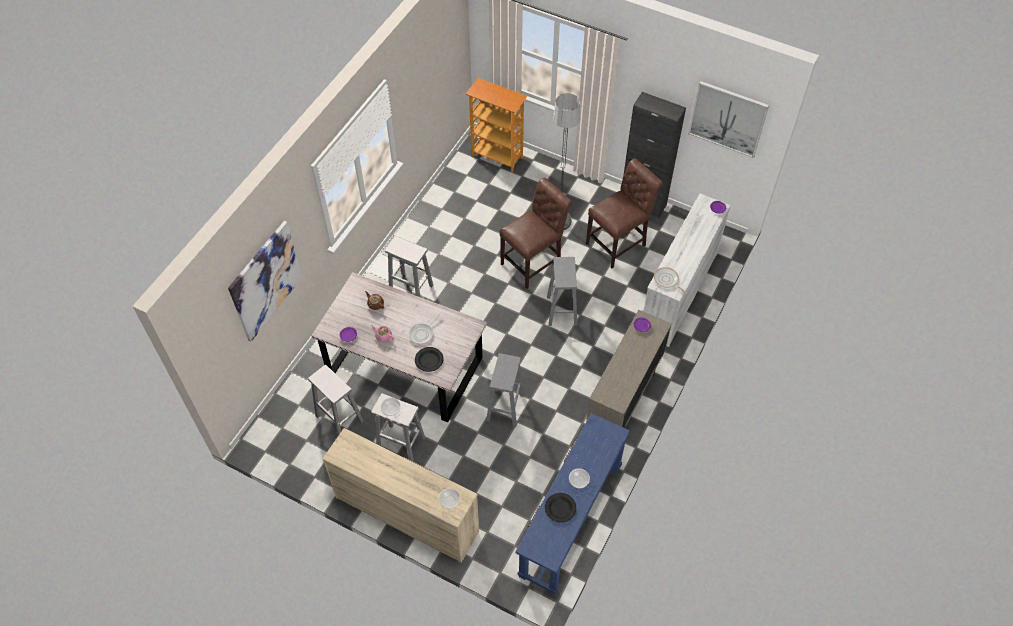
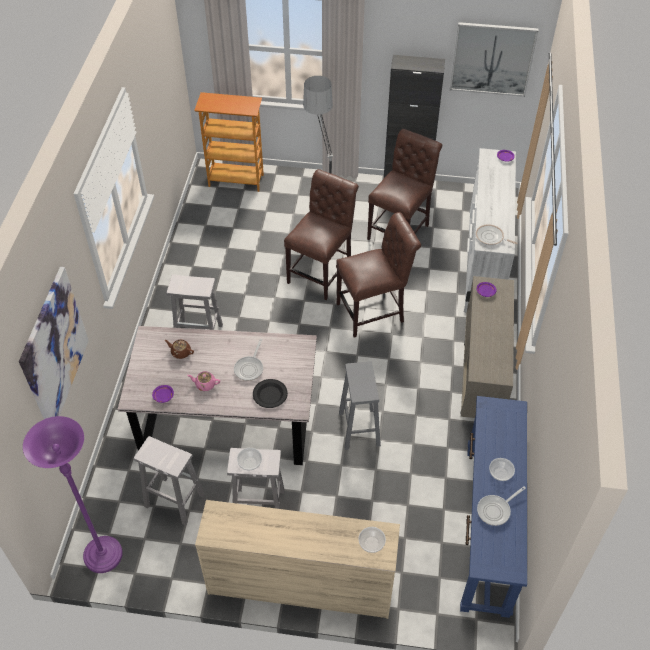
camera: 20 degrees left, 5 degrees down
black plate [545,493,576,523] -> frying pan [477,486,526,526]
grey stool [547,257,577,326] -> brown chair [336,212,421,337]
none -> purple floor lamp [23,416,123,573]

